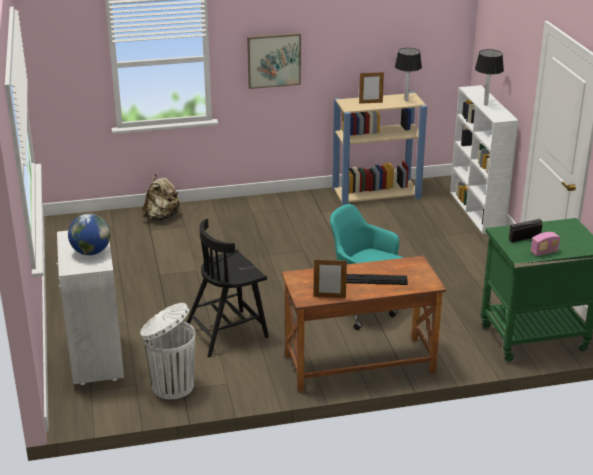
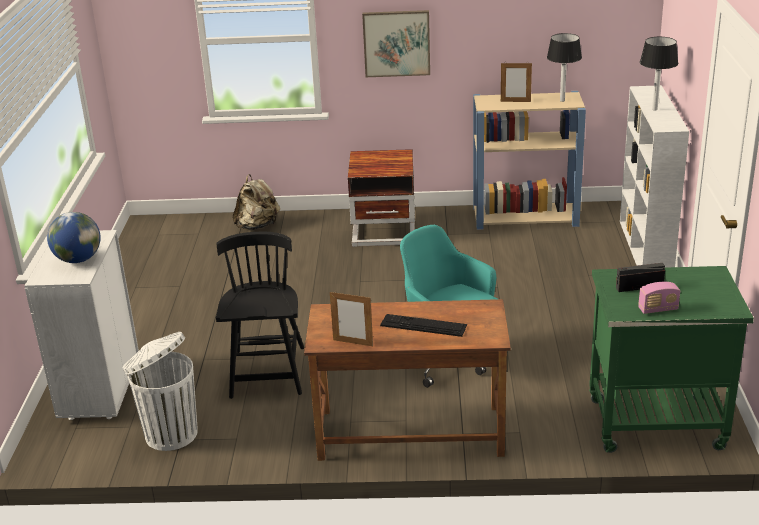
camera: 15 degrees right, 0 degrees up
black chair [186,219,269,357] -> black chair turned 105 degrees clockwise [216,232,304,399]
none -> nightstand [348,149,415,247]

